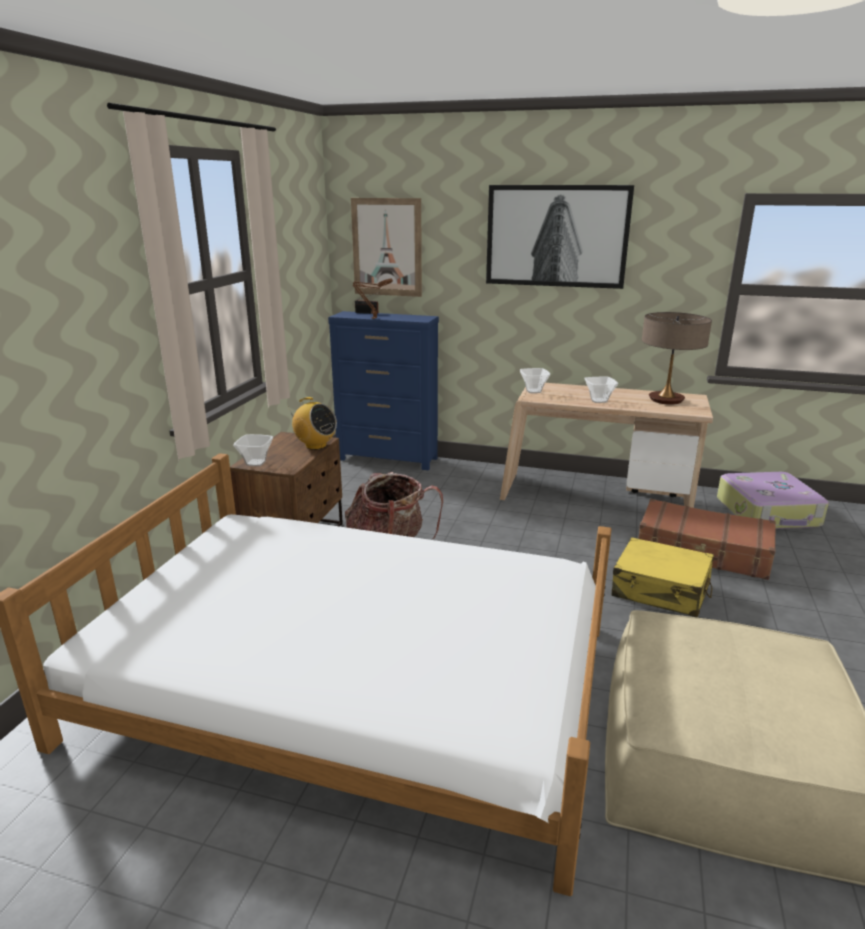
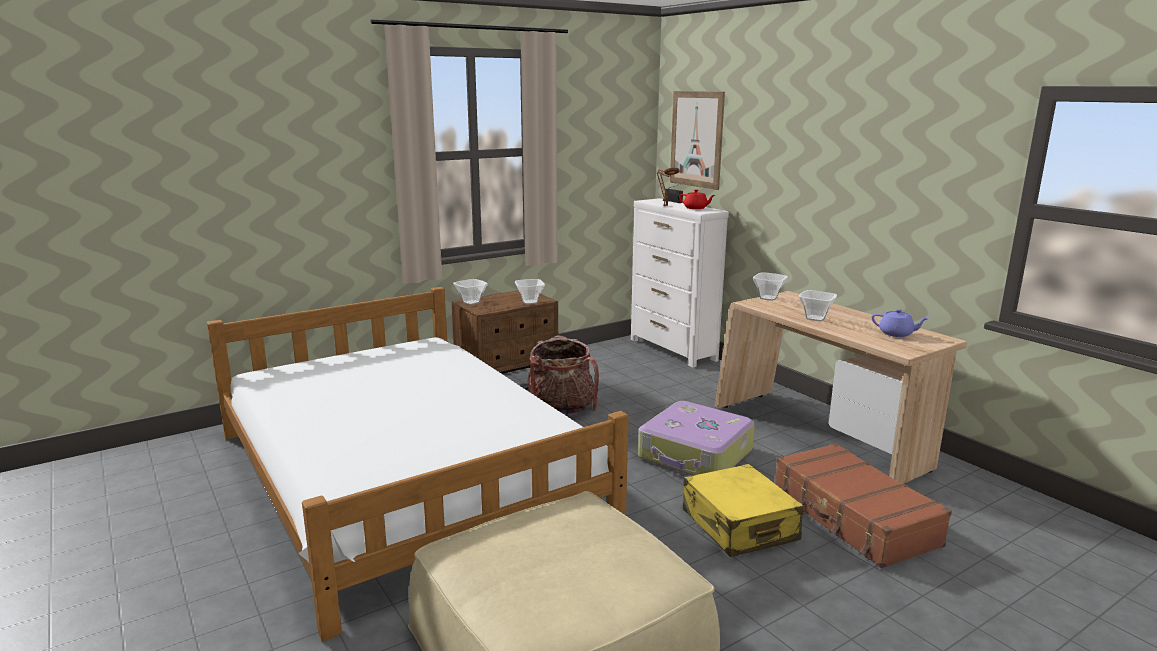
camera: 40 degrees right, 5 degrees down
radio [289,397,337,450] -> bowl [515,279,545,304]
blue dresser [328,311,439,470] -> white dresser [631,198,729,368]
picture [486,185,634,289] -> none
table lamp [642,312,712,405] -> purple teapot [872,309,929,337]
suitcase [717,472,829,529] -> suitcase moved to [638,401,755,476]
none -> red teapot [679,190,715,209]

